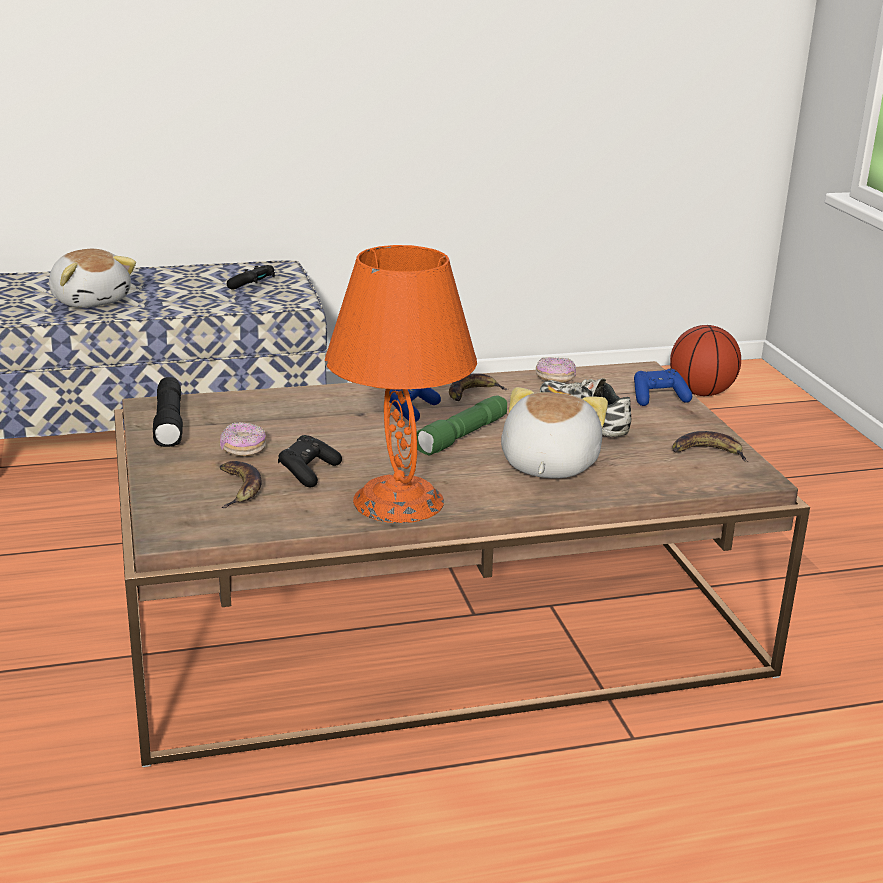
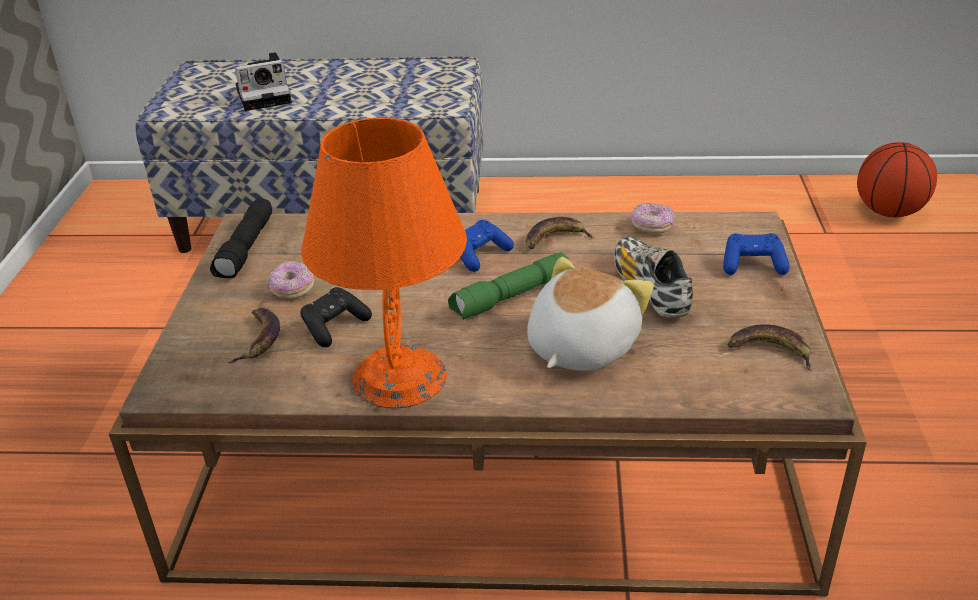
camera: 20 degrees right, 10 degrees up
plush toy [49,249,136,308] -> camera [235,52,292,111]
black game controller [227,265,275,290] -> none

